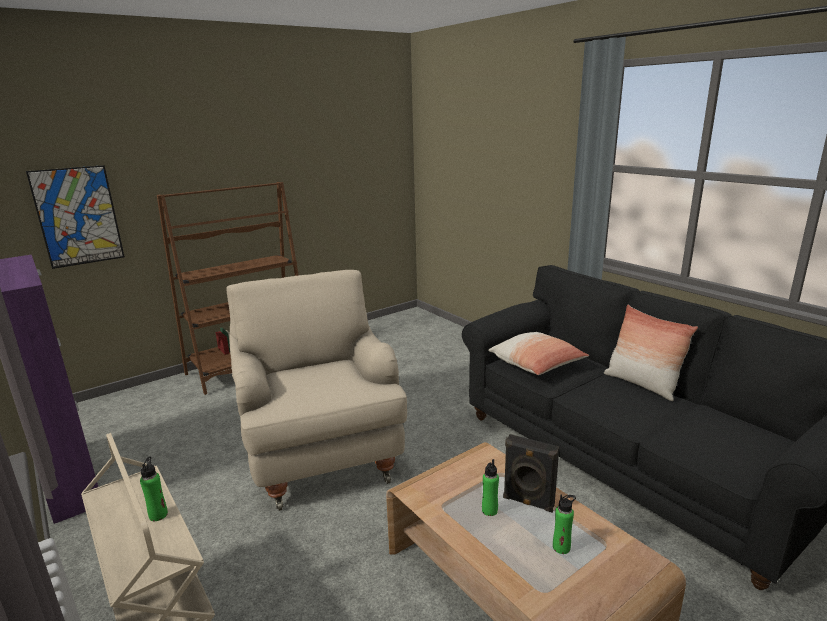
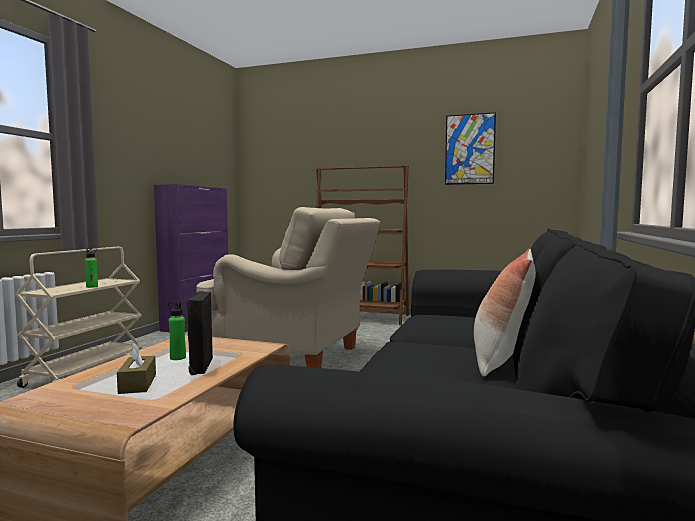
camera: 55 degrees right, 15 degrees down
picture [26,165,125,269] -> picture moved to [445,112,496,185]
beige armchair [227,270,407,511] -> beige armchair turned 75 degrees clockwise [196,207,380,368]
pillow [488,332,589,375] -> none
green bottle [553,494,576,554] -> brown tissue box [117,343,156,394]

